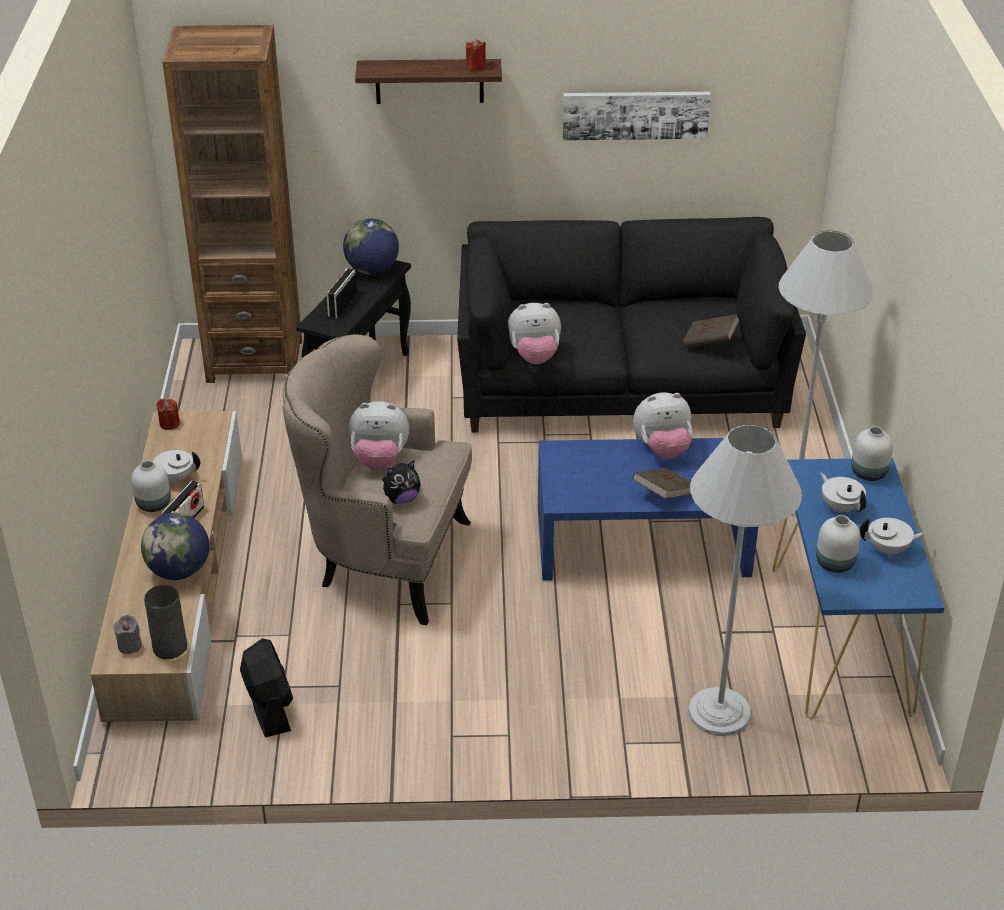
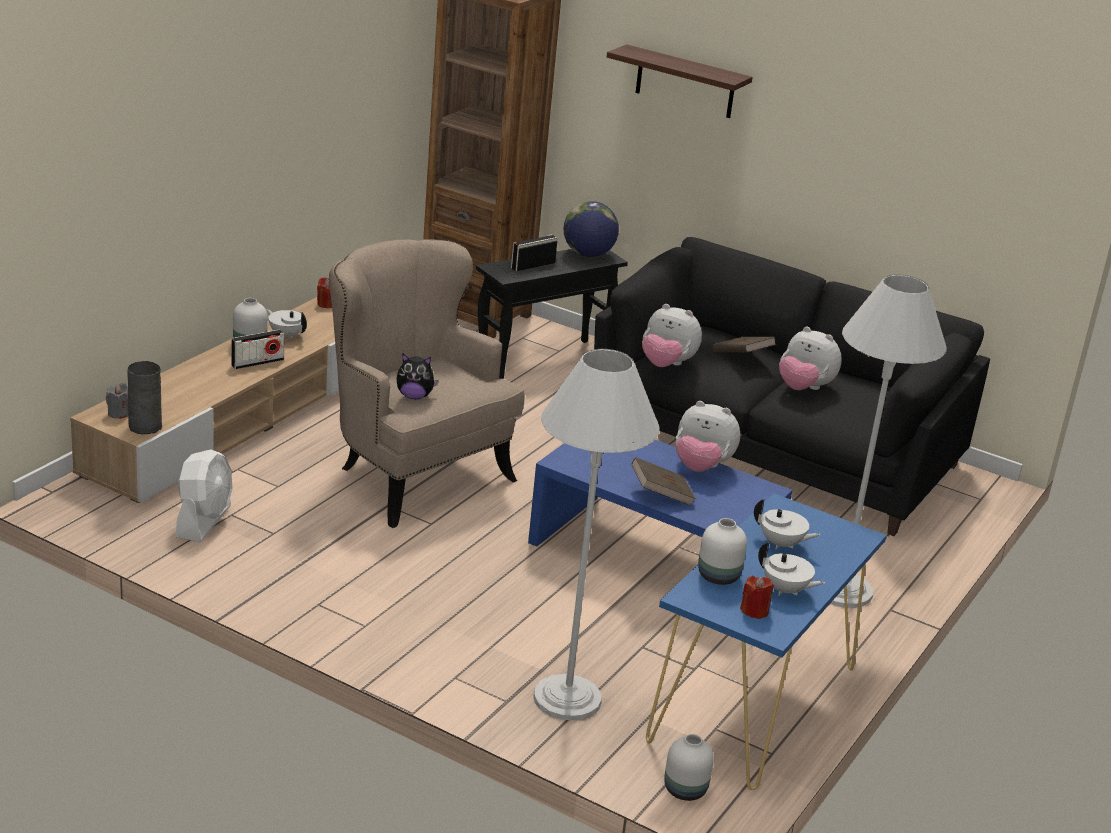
camera: 30 degrees right, 10 degrees down
globe [141,513,209,580] -> none
black fan [240,638,293,738] -> white fan [176,449,232,542]
plush toy [349,401,409,470] -> plush toy moved to [779,327,842,390]
red candle [466,39,486,71] -> red candle moved to [740,576,774,619]
picture [562,92,711,141] -> none
brown book [683,314,740,347] -> brown book moved to [713,337,776,352]
white teapot [820,473,866,513] -> white teapot turned 120 degrees clockwise [754,499,821,550]
white vase [851,426,893,481] -> white vase moved to [664,734,714,801]

